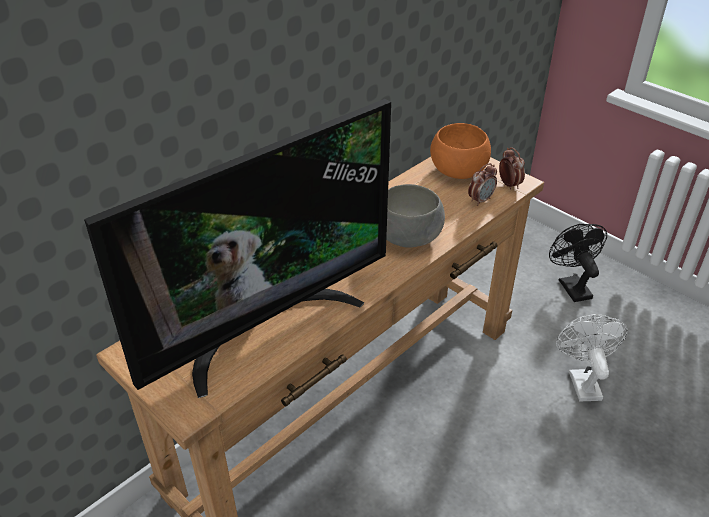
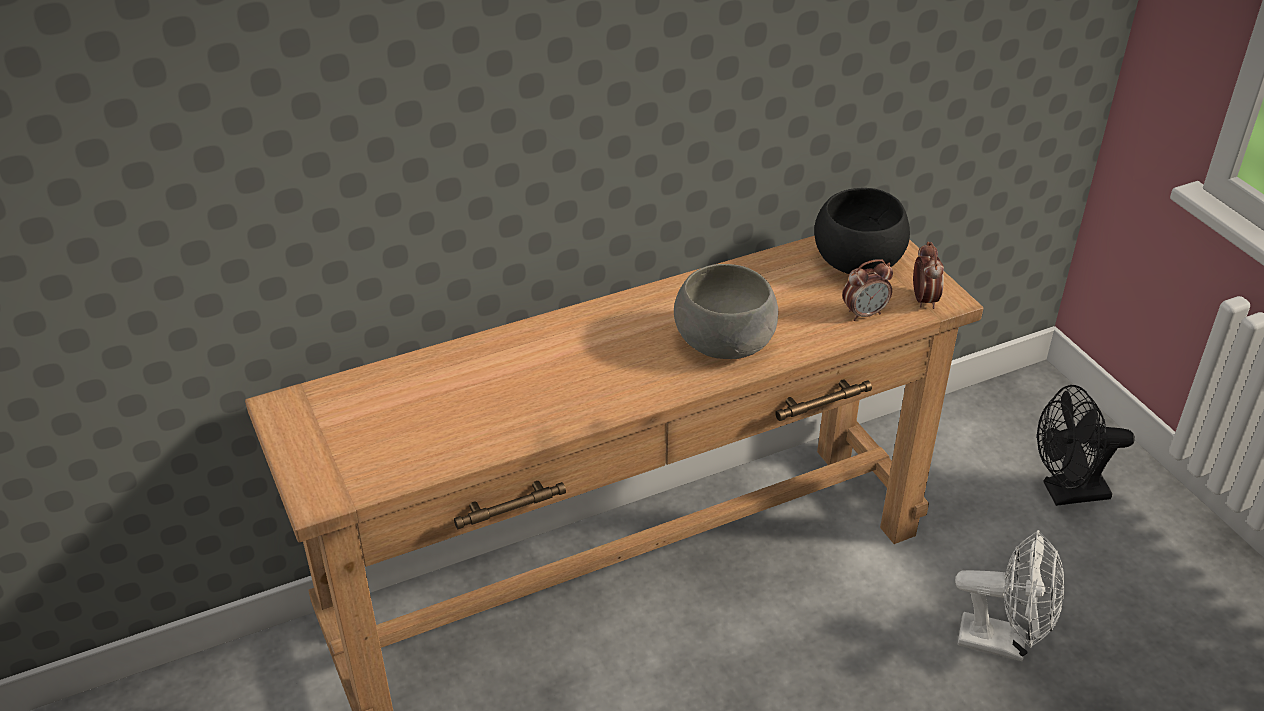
camera: 20 degrees right, 0 degrees up
television [84,99,391,398] -> none
orange bowl [430,123,491,179] -> black bowl [814,188,910,274]
black fan [549,224,607,302] -> black fan turned 105 degrees counterclockwise [1037,385,1135,506]
white fan [556,314,628,401] -> white fan turned 90 degrees clockwise [955,530,1064,662]

